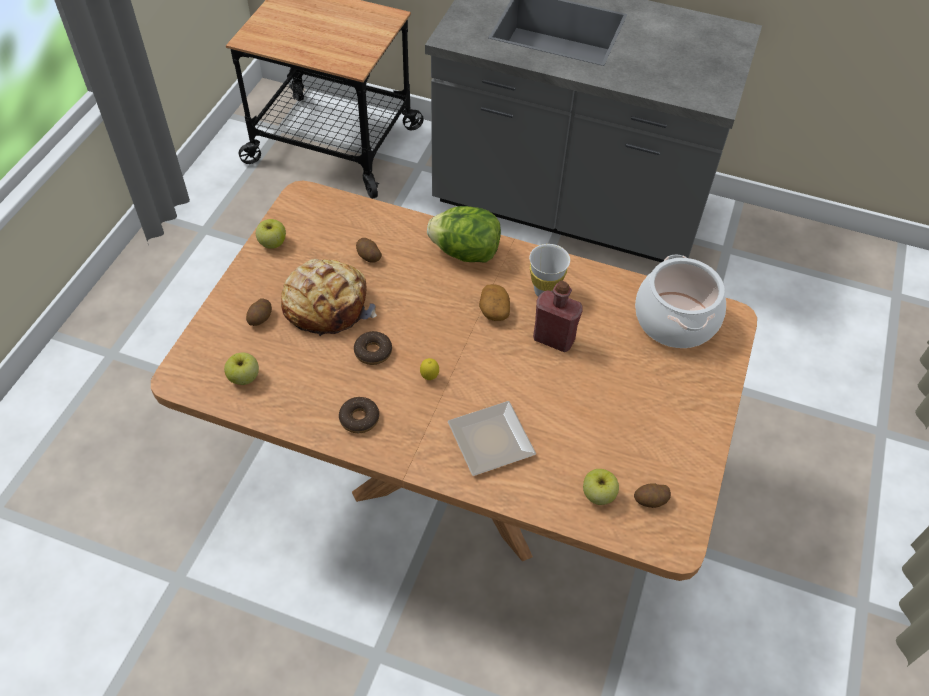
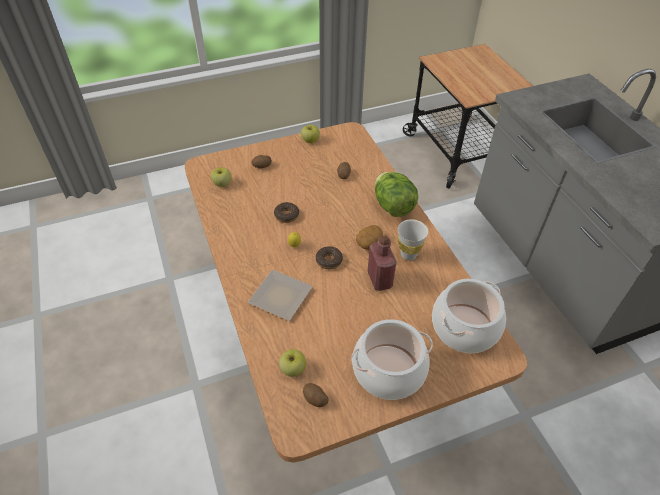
camera: 50 degrees right, 5 degrees down
bread [281,259,377,336] -> none
donut [339,397,379,433] -> donut moved to [316,246,343,269]
none -> cooking pot [351,319,433,400]

